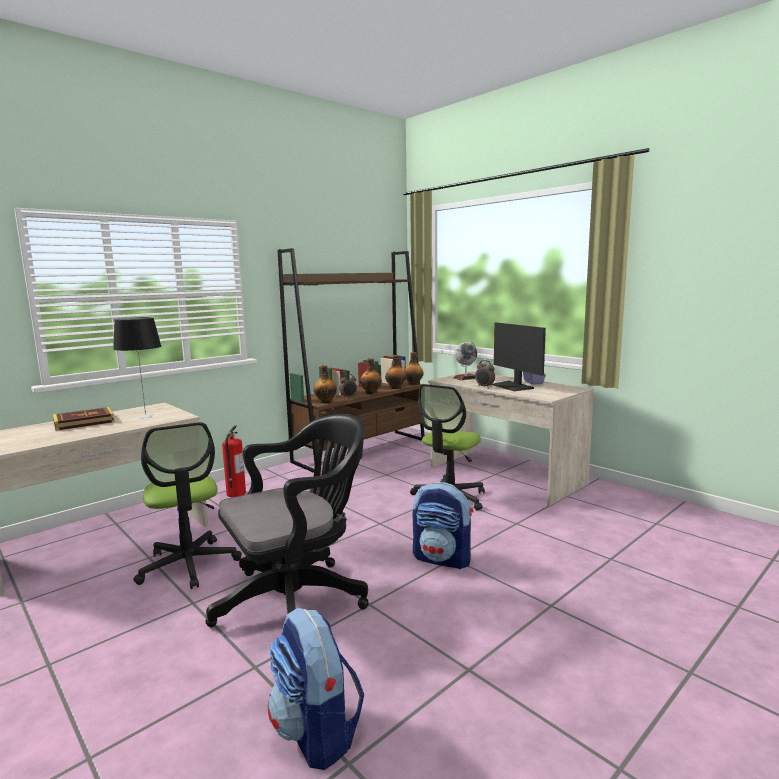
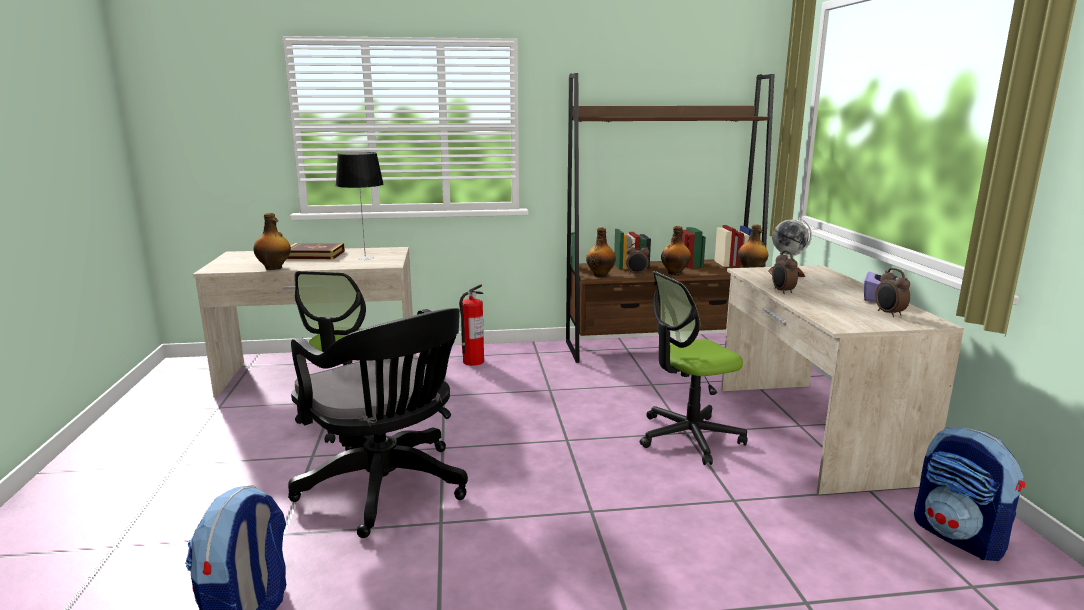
camera: 35 degrees right, 5 degrees up
black office chair [206,414,368,627] -> black office chair turned 45 degrees clockwise [288,308,468,538]
bottle [385,355,406,389] -> bottle moved to [253,213,291,270]
backpack [413,482,473,569] -> backpack moved to [914,427,1025,561]
monitor [491,322,546,391] -> none
none -> alarm clock [875,268,910,317]

